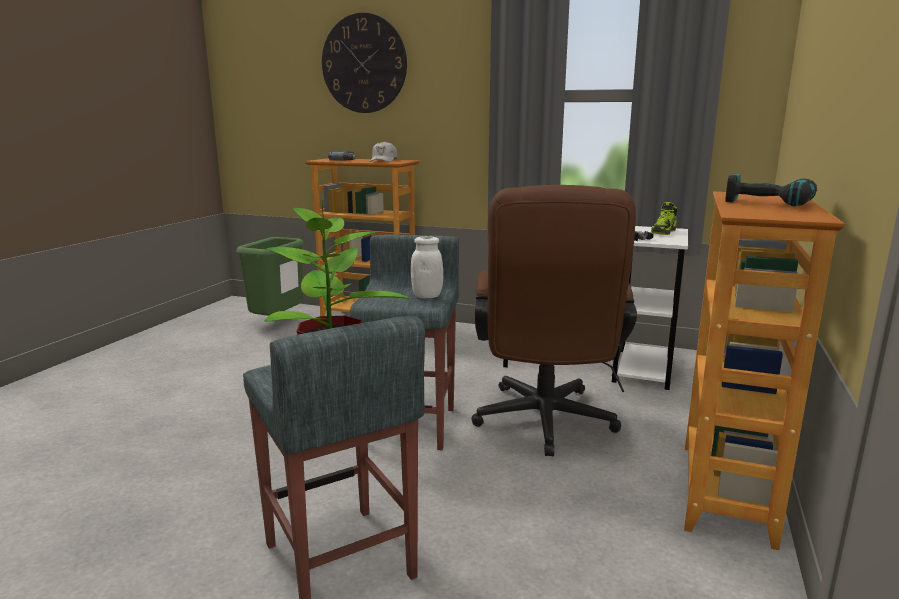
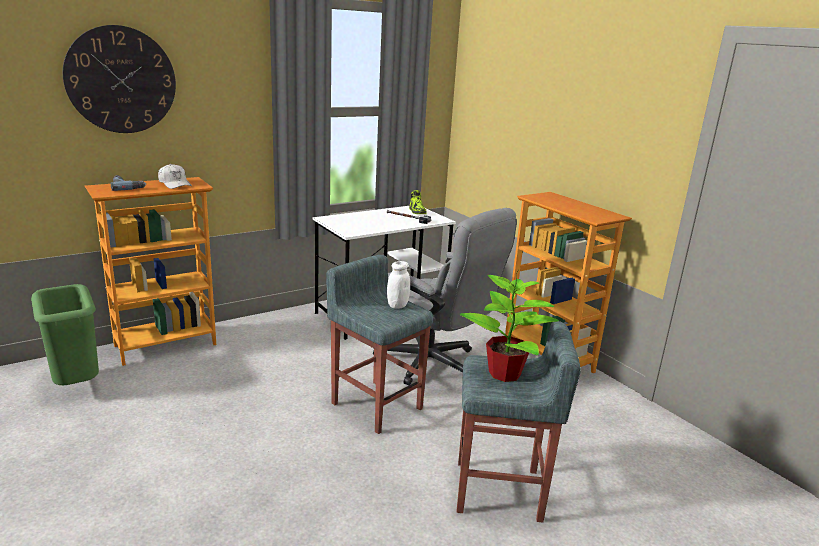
camera: 55 degrees left, 5 degrees up
brown office chair [471,185,637,456] -> grey office chair [373,208,517,385]
power drill [725,174,817,206] -> none

